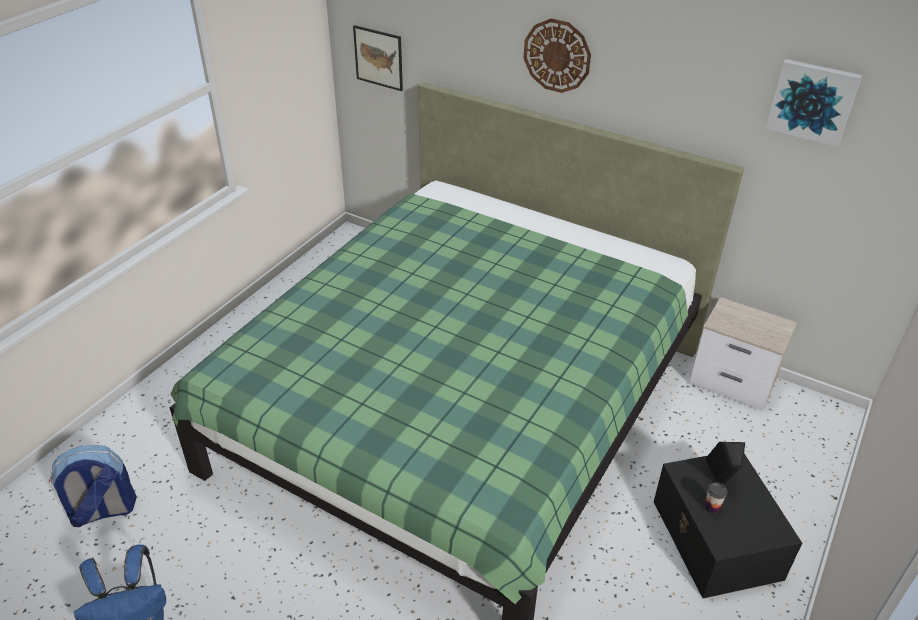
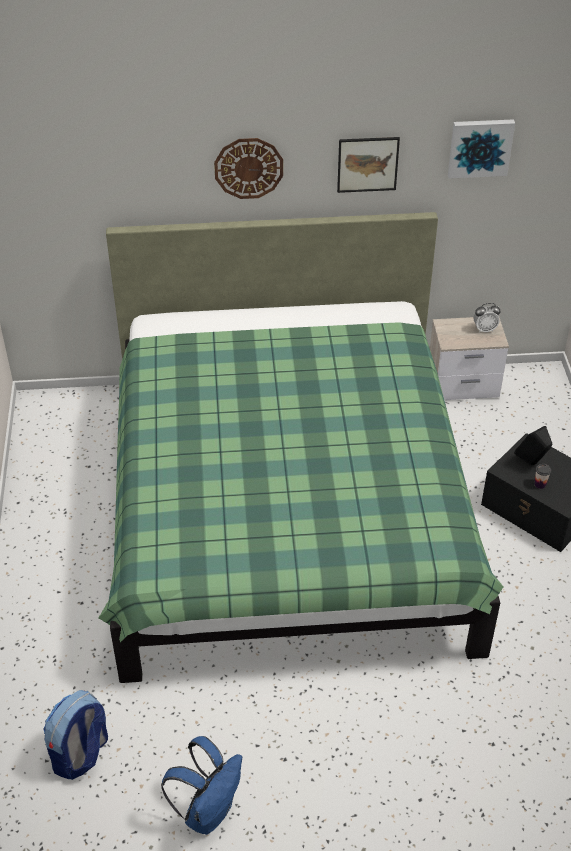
camera: 35 degrees left, 5 degrees up
picture [353,25,403,91] -> picture moved to [337,137,400,193]
none -> alarm clock [474,303,501,333]

